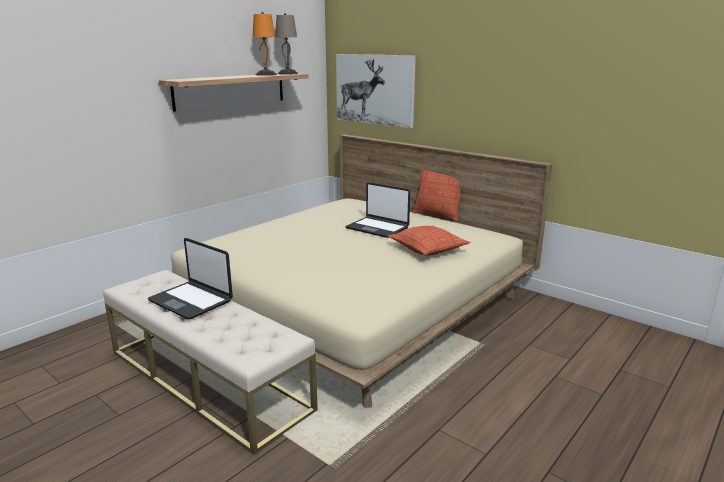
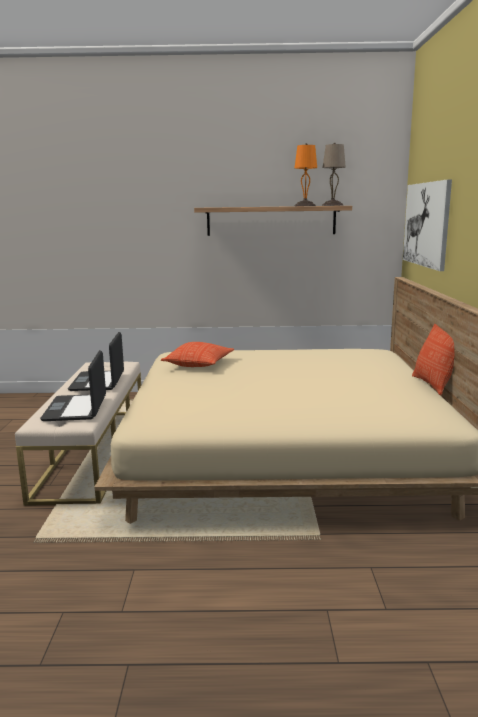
camera: 50 degrees right, 5 degrees down
laptop [345,182,410,238] -> laptop moved to [40,350,106,421]
orange pillow [387,226,470,256] -> orange pillow moved to [161,342,234,367]

